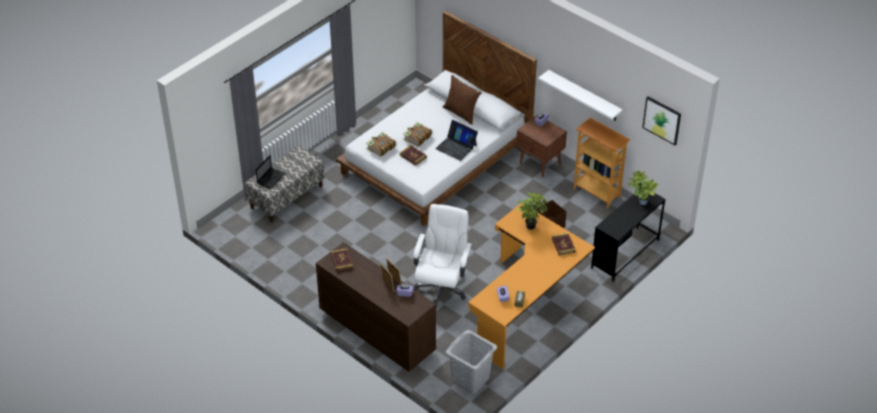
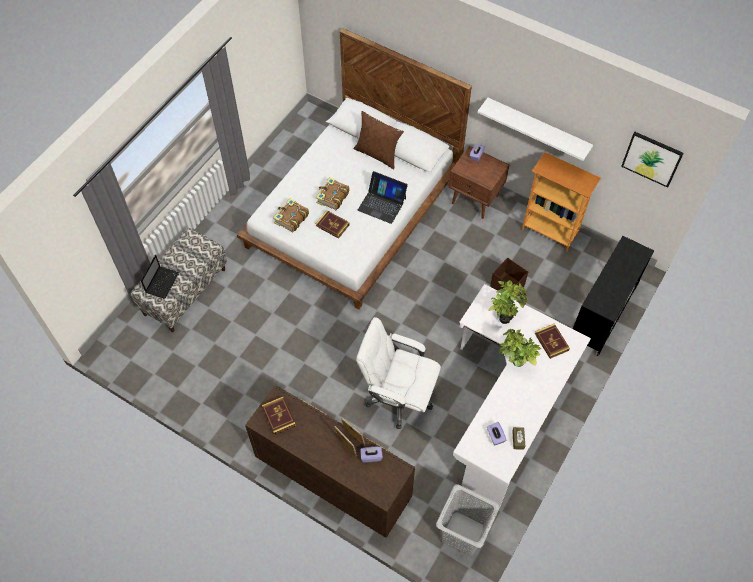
camera: 10 degrees left, 15 degrees up
white office chair [413,204,472,308] -> white office chair turned 75 degrees counterclockwise [356,317,441,429]
orange desk [468,204,595,369] -> white desk [453,284,591,509]
potted plant [627,171,658,205] -> potted plant moved to [499,329,541,367]

